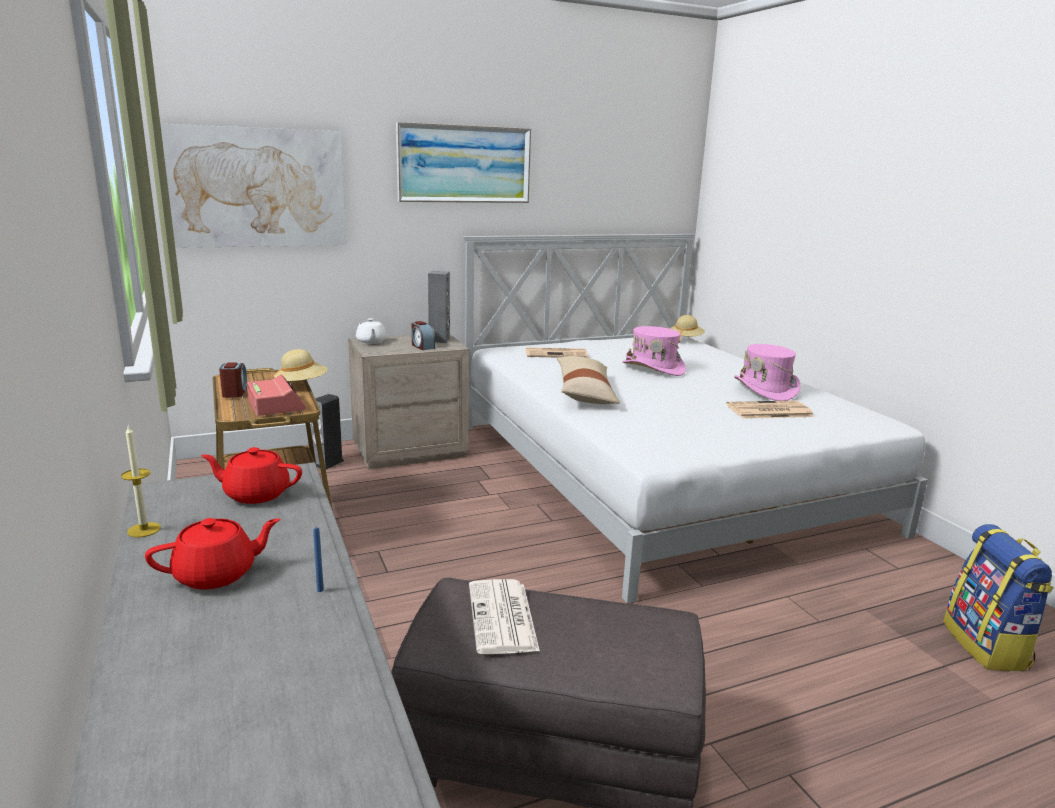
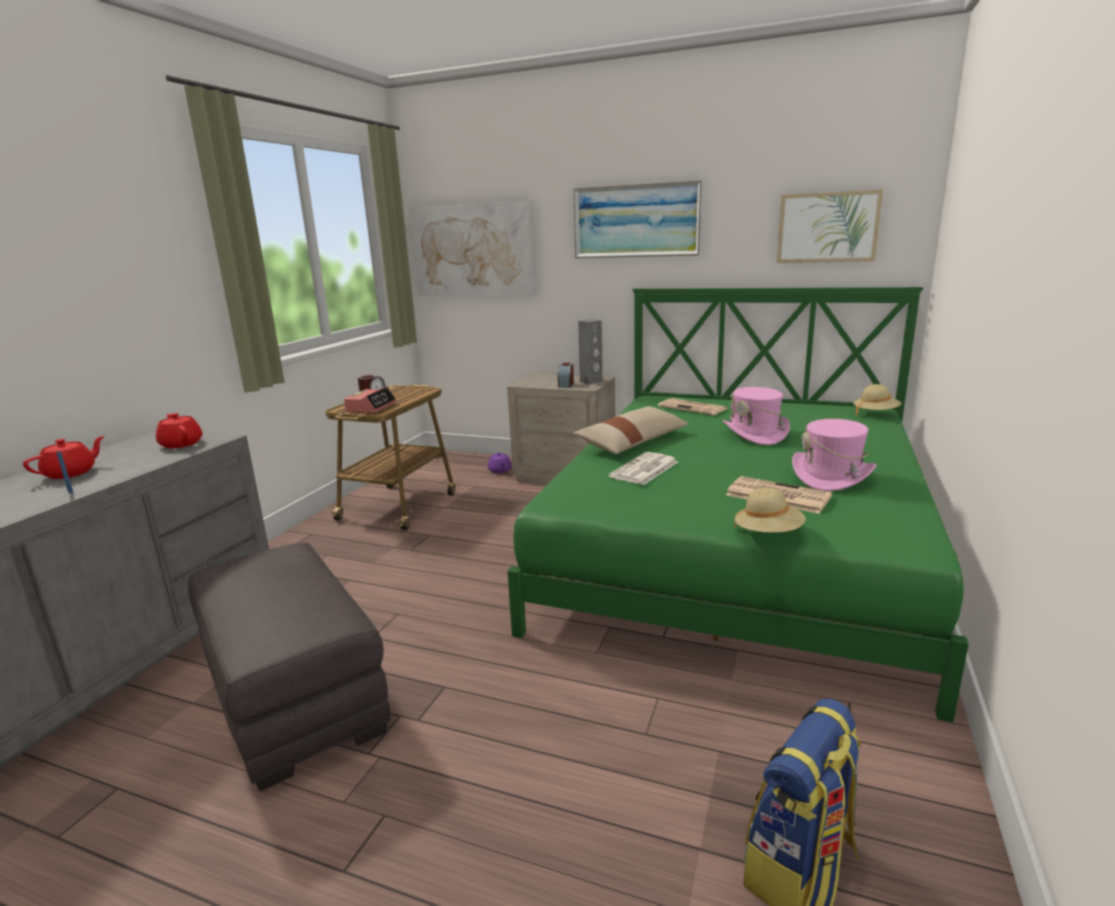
camera: 45 degrees right, 0 degrees up
candle [121,425,161,537] -> none
red teapot [145,518,280,590] -> red teapot turned 75 degrees counterclockwise [23,436,104,479]
beige hat [273,349,328,381] -> beige hat moved to [734,488,805,533]
speaker [311,394,344,469] -> purple teapot [488,452,512,473]
white teapot [356,318,386,344] -> none
white bed [463,234,928,603] -> green bed [508,287,969,722]
newspaper [469,579,540,654] -> newspaper moved to [609,452,678,485]
none -> picture [777,190,883,263]

